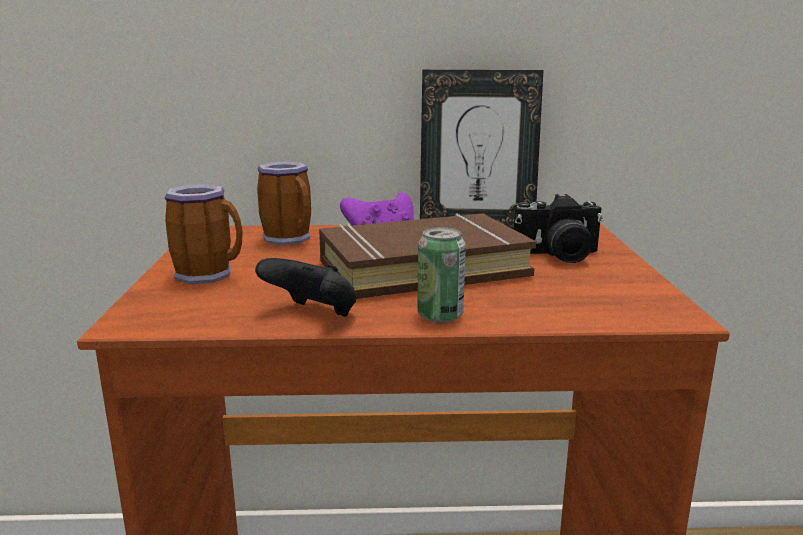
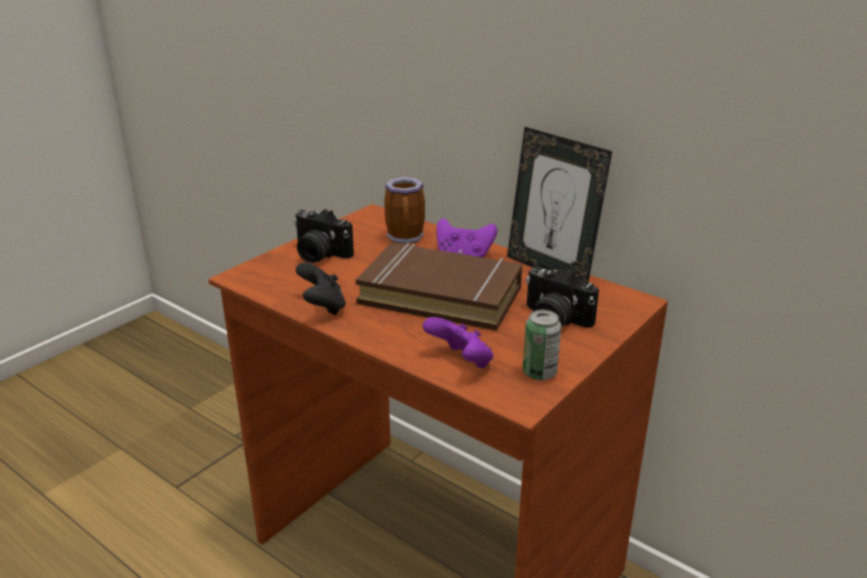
camera: 40 degrees right, 10 degrees up
mug [165,184,242,284] -> camera [294,209,354,263]
can [417,227,466,323] -> can moved to [523,310,561,381]
none -> purple game controller [423,317,493,368]

